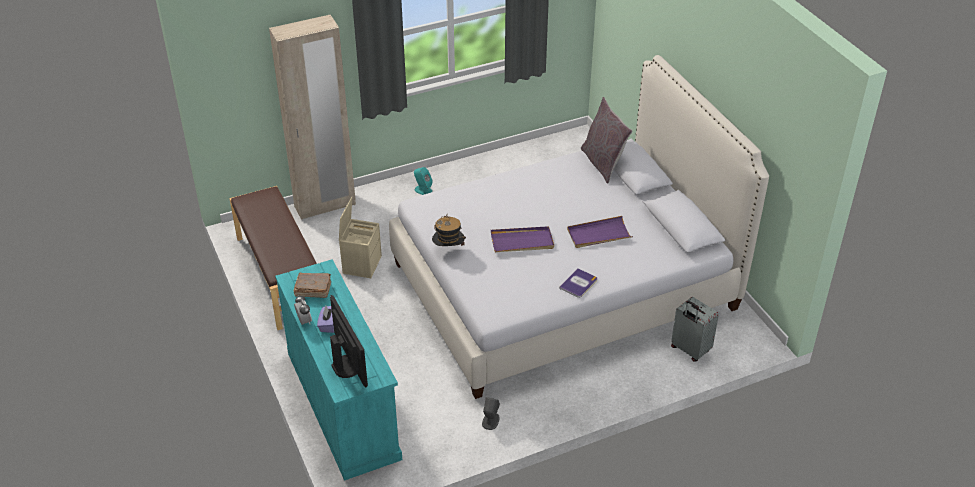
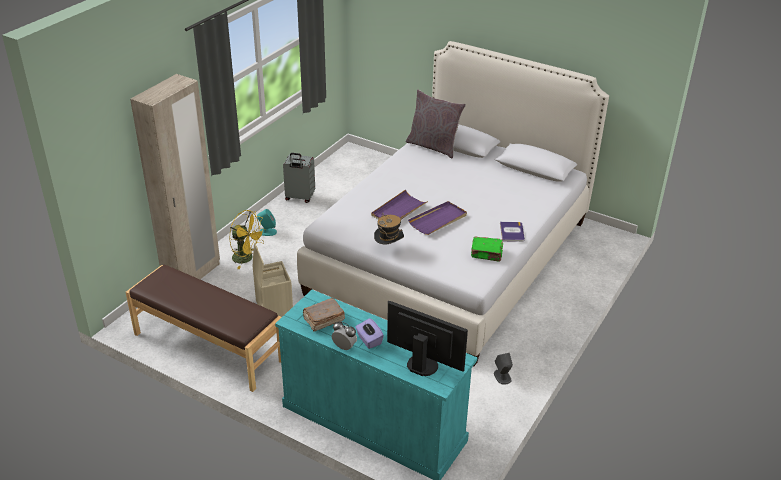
camera: 35 degrees left, 5 degrees down
purple tray [567,216,633,248] -> purple tray moved to [371,190,428,220]
grey suitcase [671,297,719,362] -> grey suitcase moved to [283,153,315,203]
none -> yellow fan [229,210,264,269]
none -> green book [471,237,503,262]

